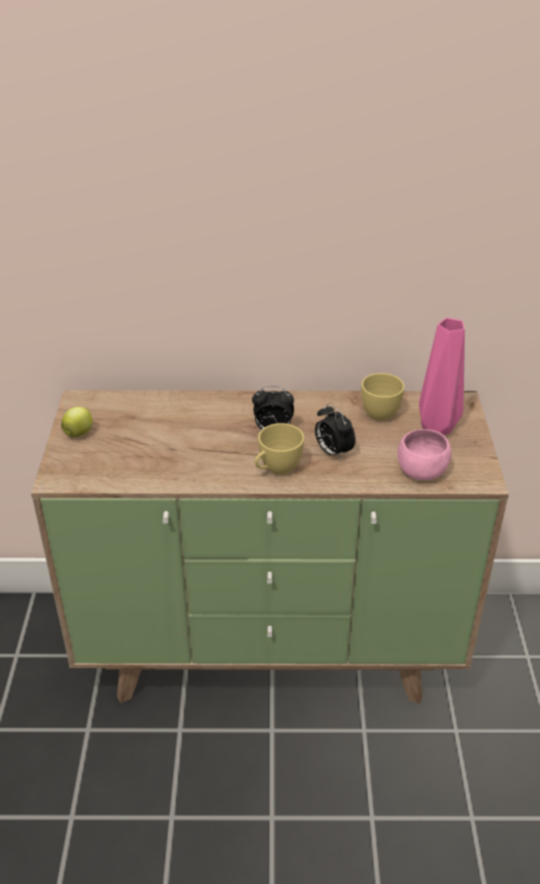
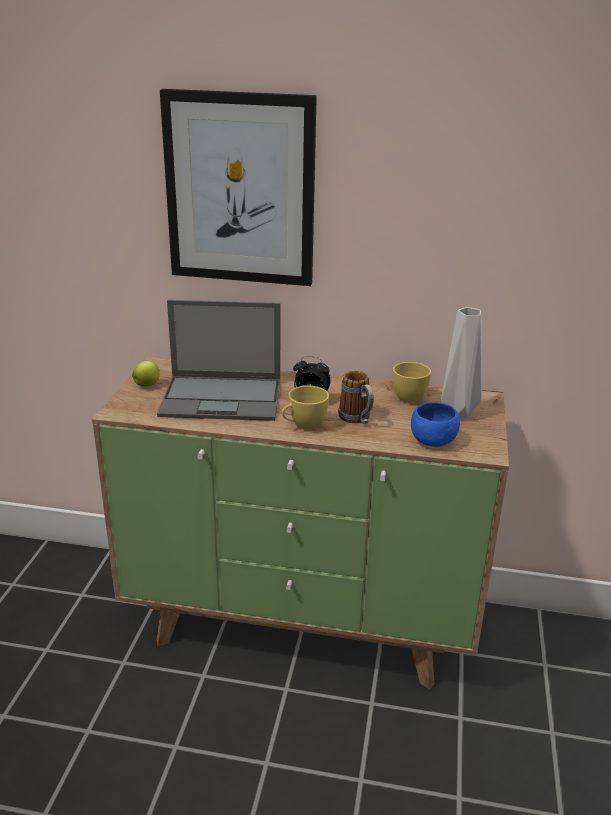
camera: 10 degrees right, 10 degrees down
alarm clock [315,404,356,461] -> mug [338,371,374,424]
pink bowl [397,429,451,480] -> blue bowl [411,402,460,447]
pink vase [419,318,465,435] -> grey vase [441,307,481,418]
none -> laptop [157,300,281,421]
none -> picture [160,89,317,286]

